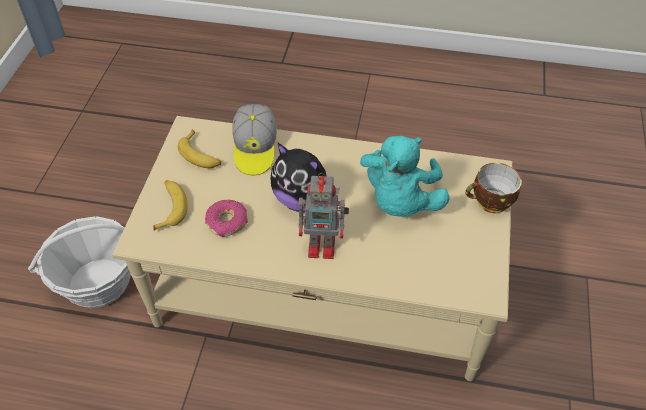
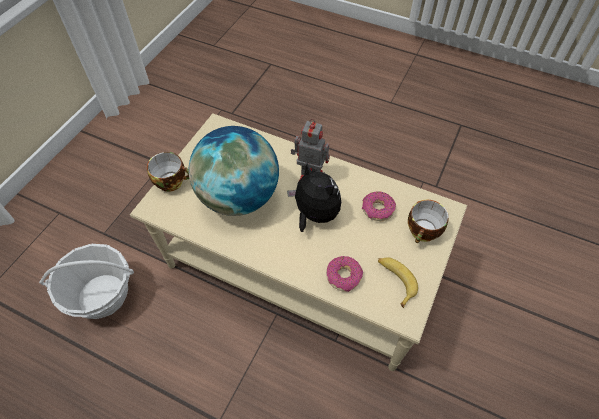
camera: 165 degrees left, 5 degrees up
basket [28,216,131,308] -> basket moved to [39,244,134,319]
banana [153,180,188,231] -> cup [408,200,449,243]
cap [232,104,277,175] -> donut [326,256,363,292]
turquoise plush toy [360,136,450,217] -> globe [188,126,279,216]

